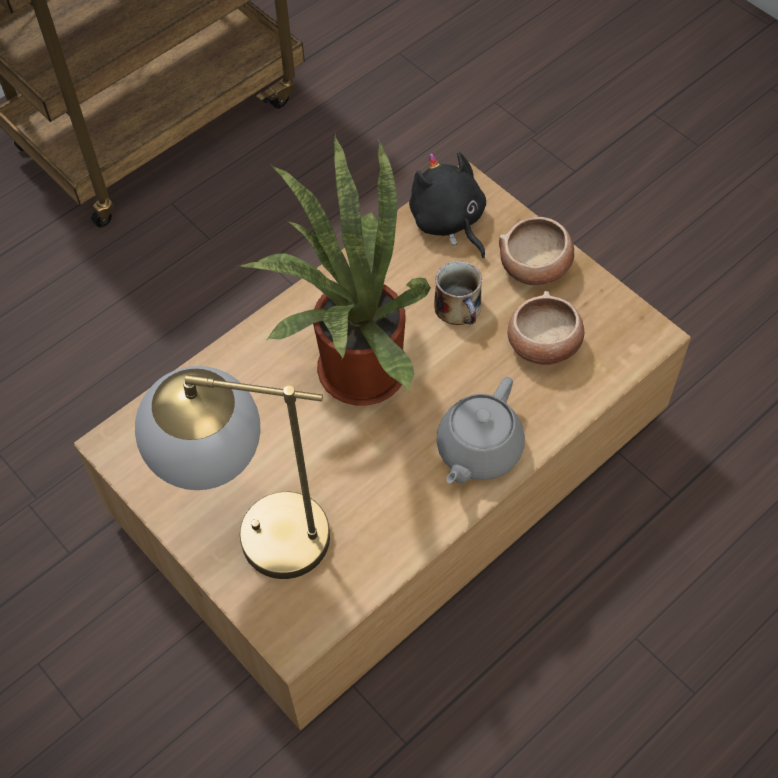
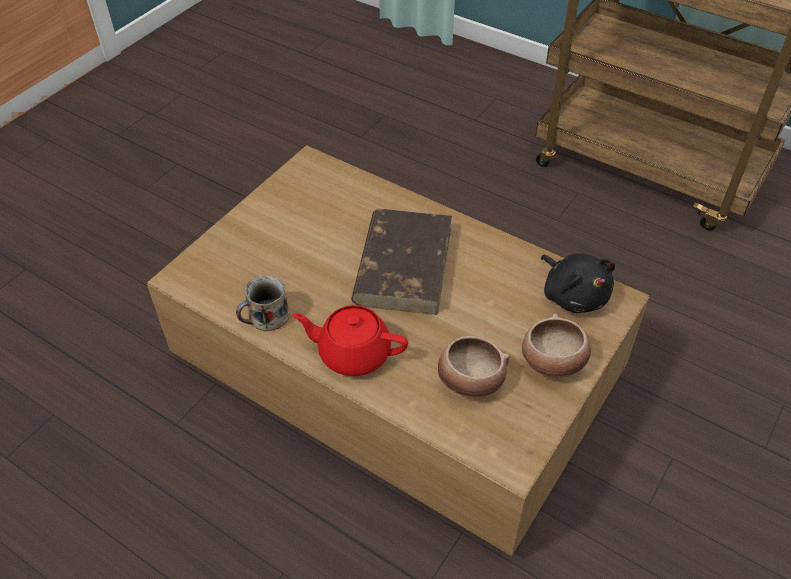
camera: 75 degrees right, 10 degrees down
table lamp [135,366,330,579] -> none
potted plant [236,133,431,405] -> brown book [351,209,452,315]
black plush toy [409,152,486,258] -> black plush toy turned 105 degrees clockwise [541,254,615,313]
mug [434,261,482,325] -> mug moved to [236,276,290,331]
grey teapot [436,377,525,484] -> red teapot [292,305,408,376]

